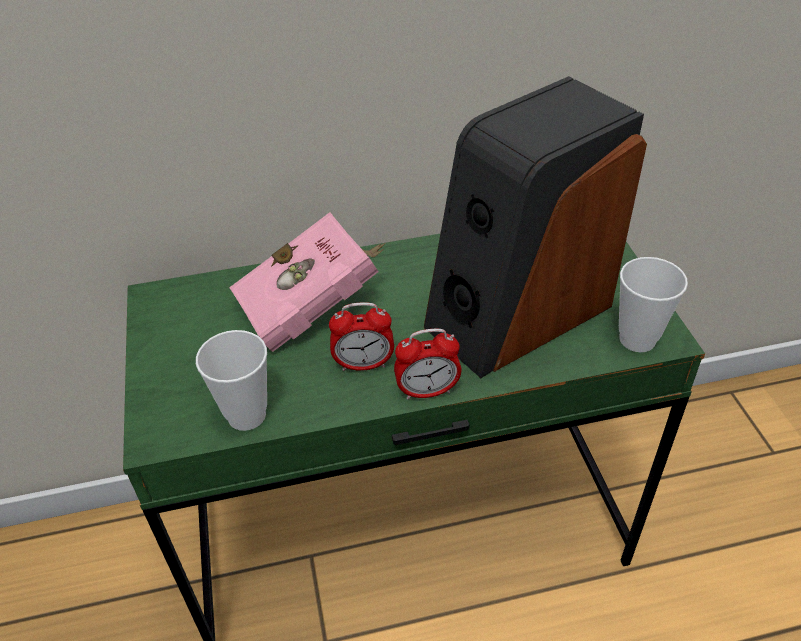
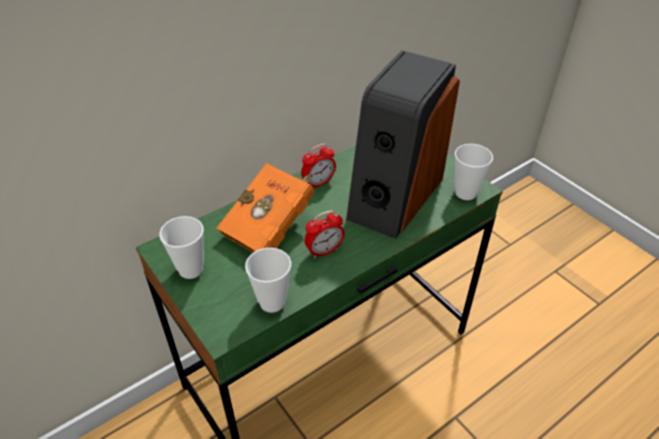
camera: 25 degrees left, 0 degrees up
pink book [229,212,386,352] -> orange book [216,163,315,253]
alarm clock [394,328,461,400] -> alarm clock moved to [301,144,336,187]
none -> cup [159,216,204,279]

